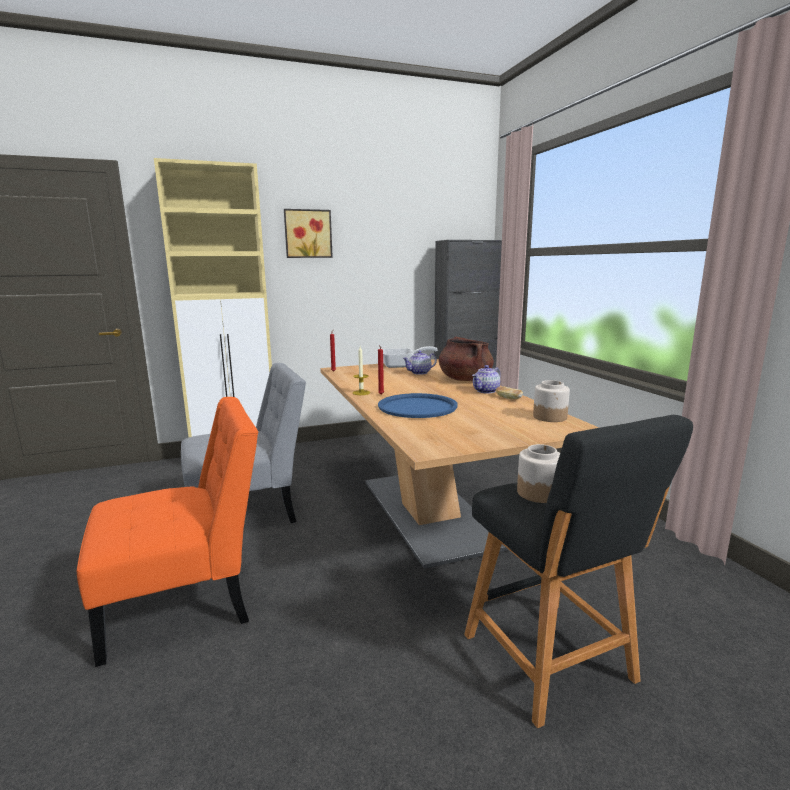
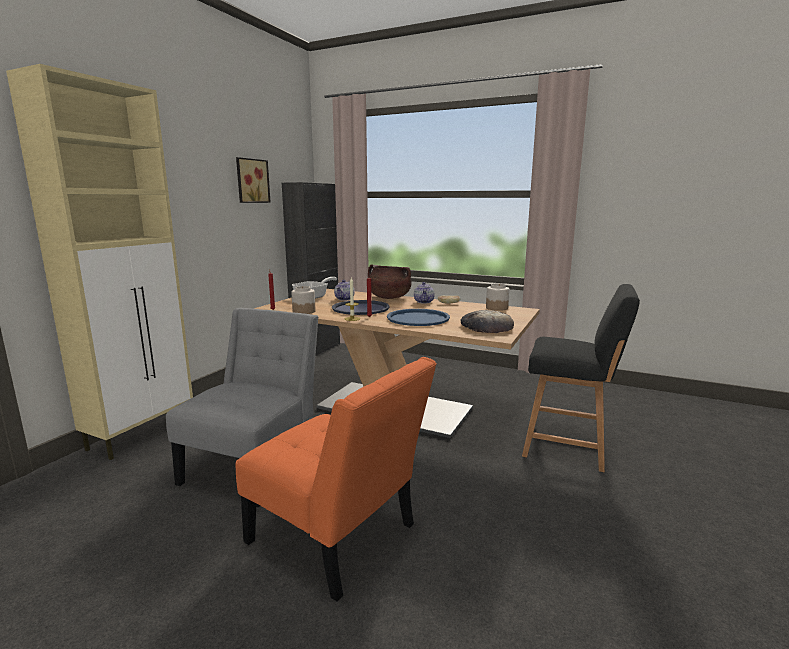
camera: 45 degrees left, 0 degrees up
orange chair [77,397,258,667] -> orange chair turned 105 degrees clockwise [235,357,437,602]
picture [284,209,333,258] -> picture moved to [236,157,271,203]
jar [517,444,560,503] -> jar moved to [291,286,316,314]
none -> blue tray [332,300,390,315]
none -> bread [460,310,514,333]

